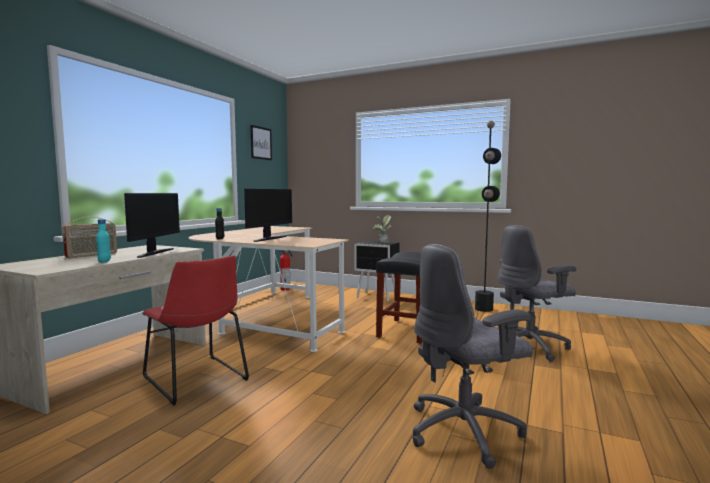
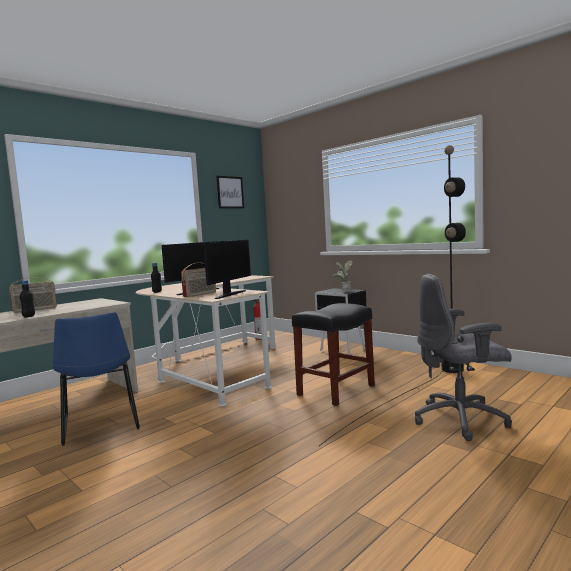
camera: 20 degrees right, 0 degrees up
turquoise bottle [96,219,111,263] -> black bottle [20,280,35,318]
monitor [124,193,180,258] -> monitor moved to [203,240,251,299]
red chair [142,255,249,406] -> blue chair [53,312,140,446]
grey office chair [412,244,533,469] -> none
none -> radio [181,262,216,297]

